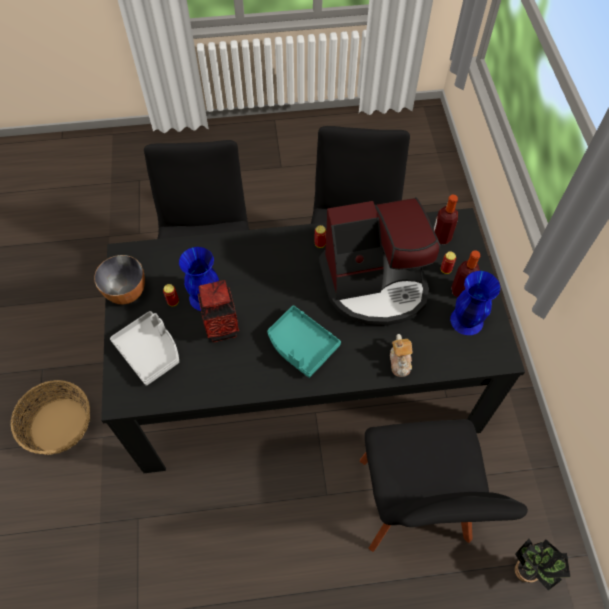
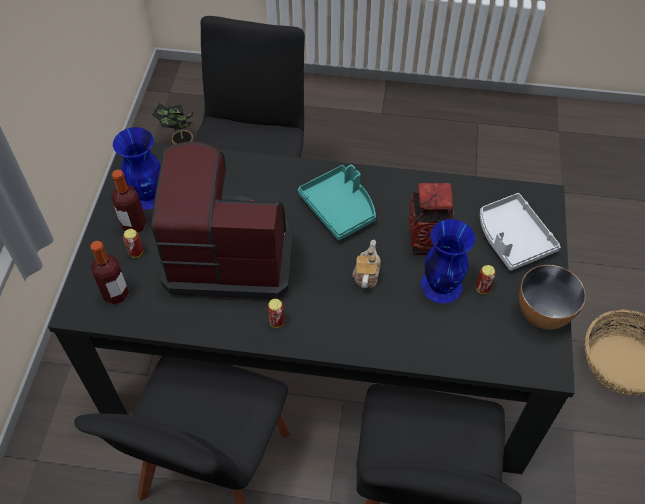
camera: 165 degrees left, 5 degrees down
teapot [390,334,413,377] -> teapot moved to [352,240,381,289]

